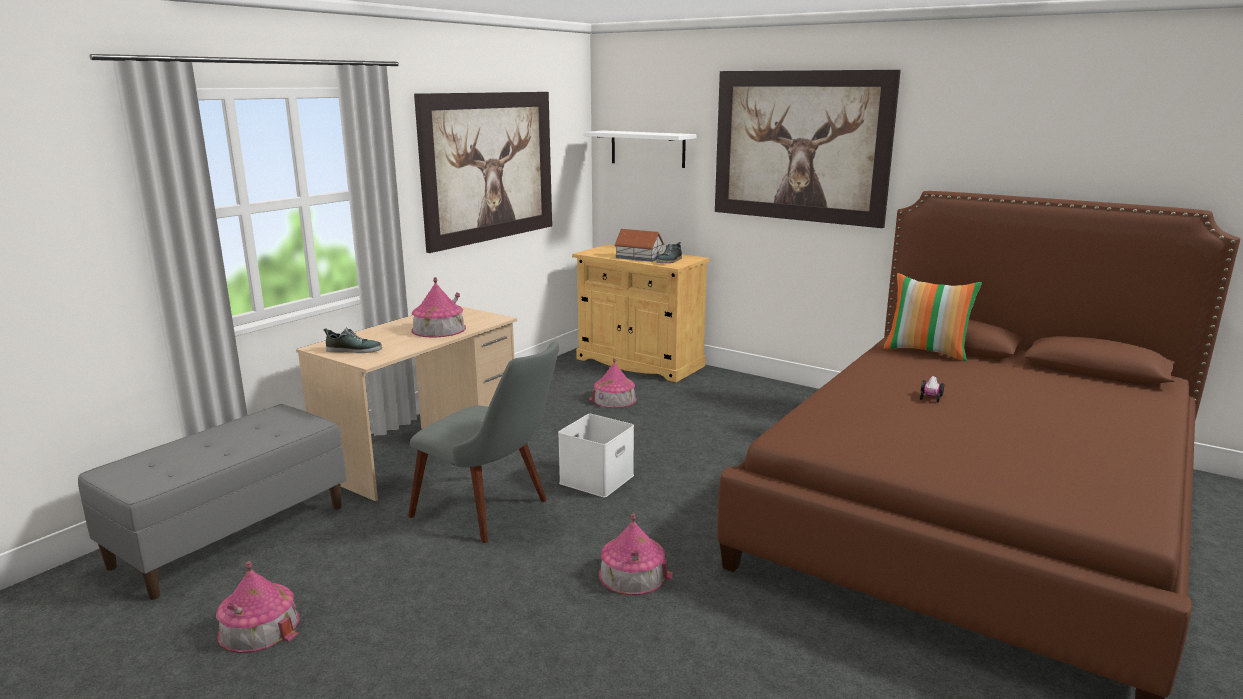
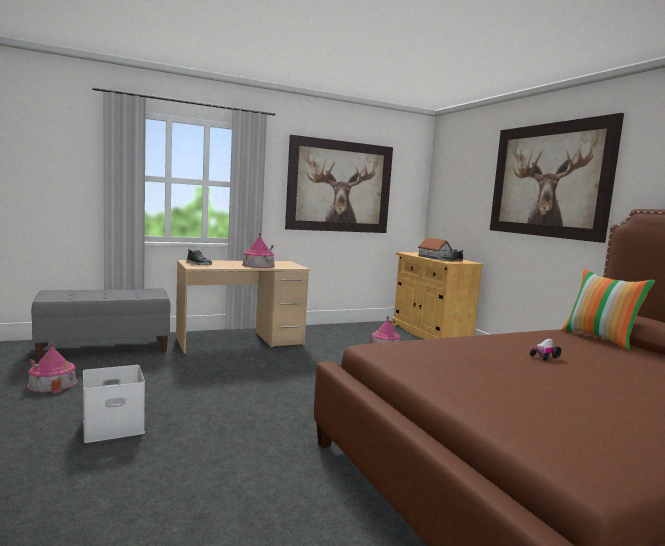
camera: 30 degrees right, 10 degrees down
grey chair [408,341,559,543] -> none
white storage box [558,414,634,498] -> white storage box moved to [83,365,145,443]
white shelf [583,130,697,168] -> none
toy house [599,514,673,595] -> none

